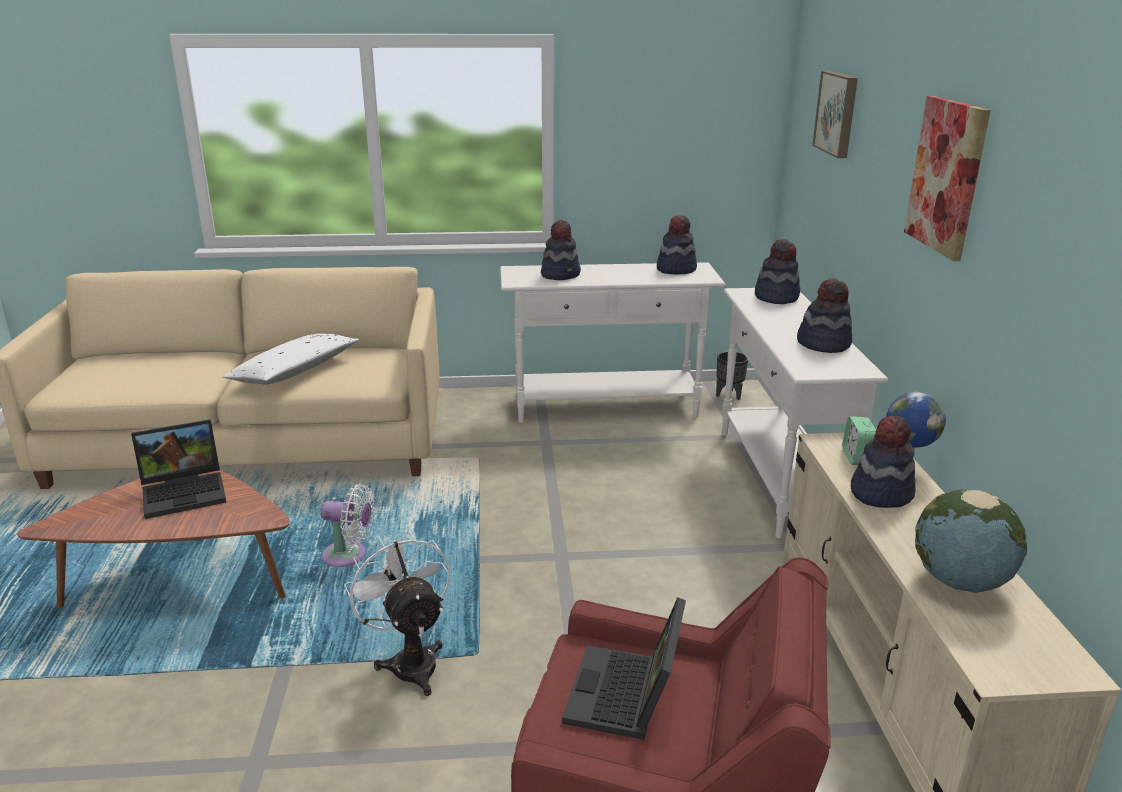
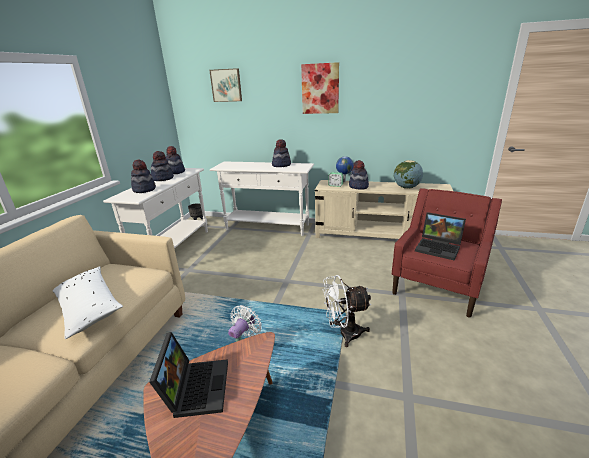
camera: 70 degrees left, 0 degrees up
hat [755,239,800,304] -> hat moved to [151,151,174,181]

